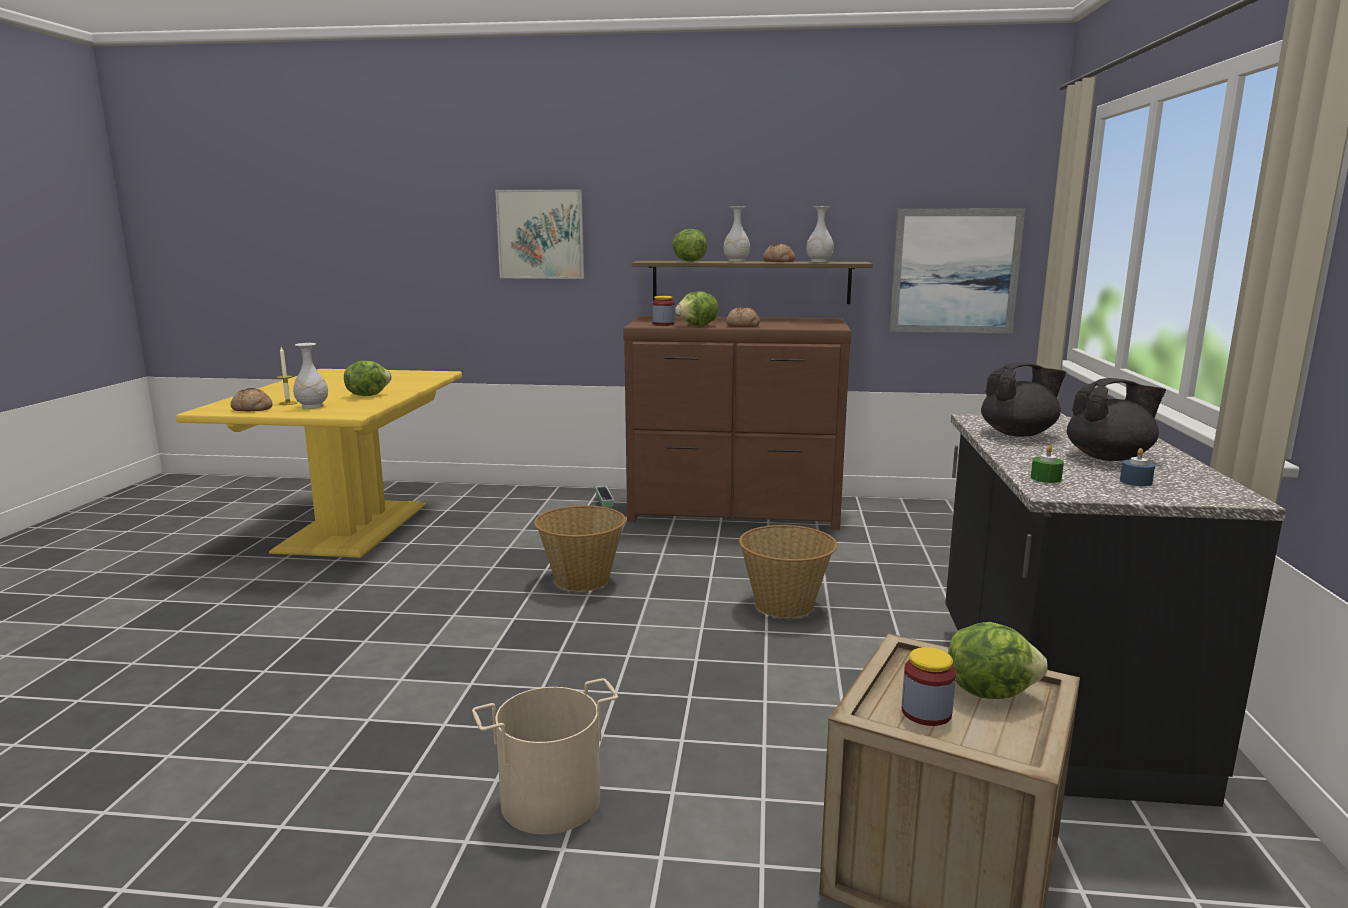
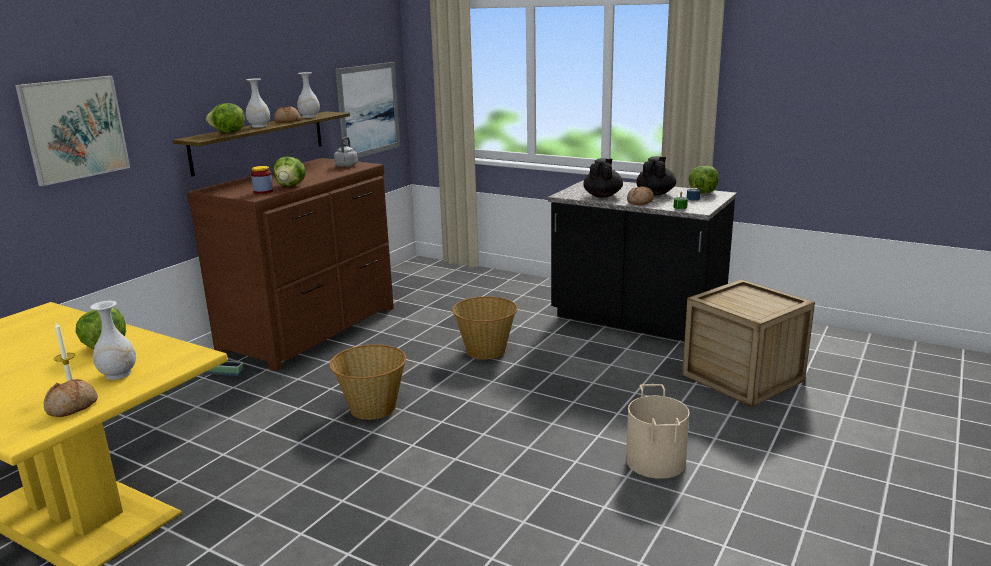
camera: 65 degrees left, 5 degrees up
bread [726,307,760,327] -> bread moved to [627,186,654,205]
jar [902,647,956,726] -> none
lettuce [948,622,1048,699] -> lettuce moved to [689,166,719,193]
none -> grey kettle [334,137,358,167]

